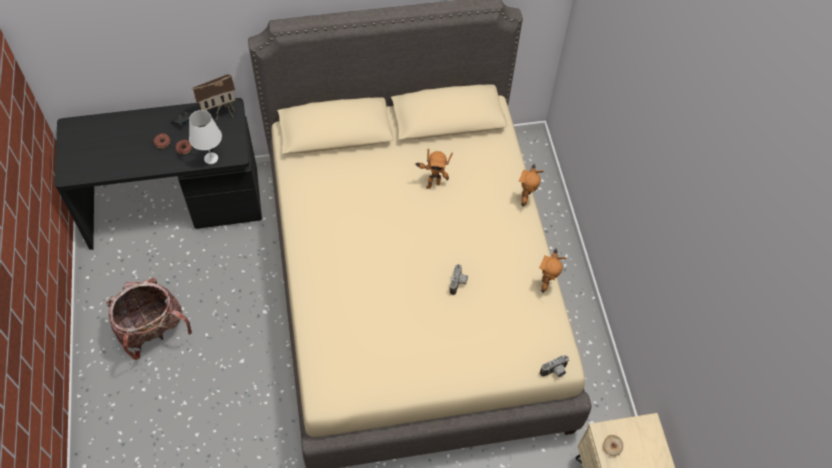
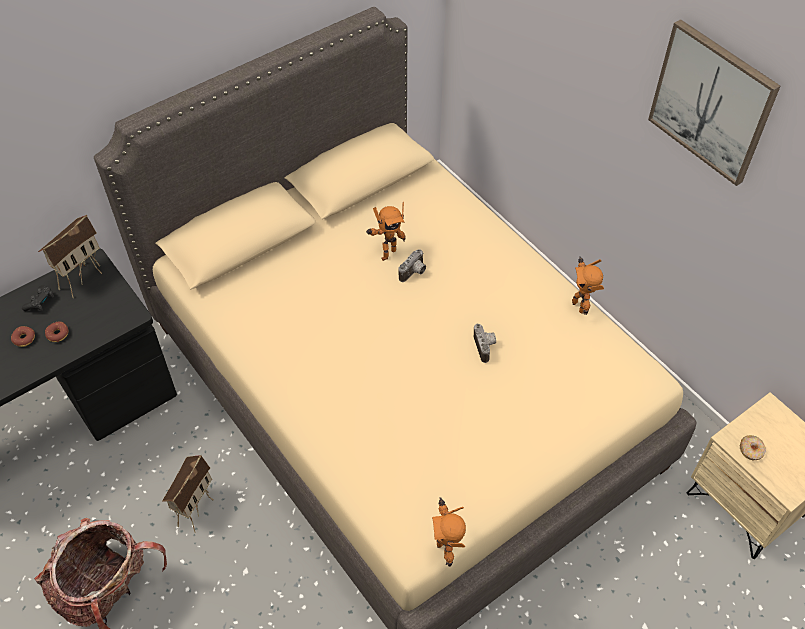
camera: 25 degrees left, 5 degrees down
white table lamp [189,110,222,164] -> none
toy robot [519,164,544,207] -> toy robot moved to [432,497,466,567]
camera [540,355,569,377] -> camera moved to [398,249,426,282]
none -> toy house [162,455,213,532]
none -> picture [648,19,780,186]

